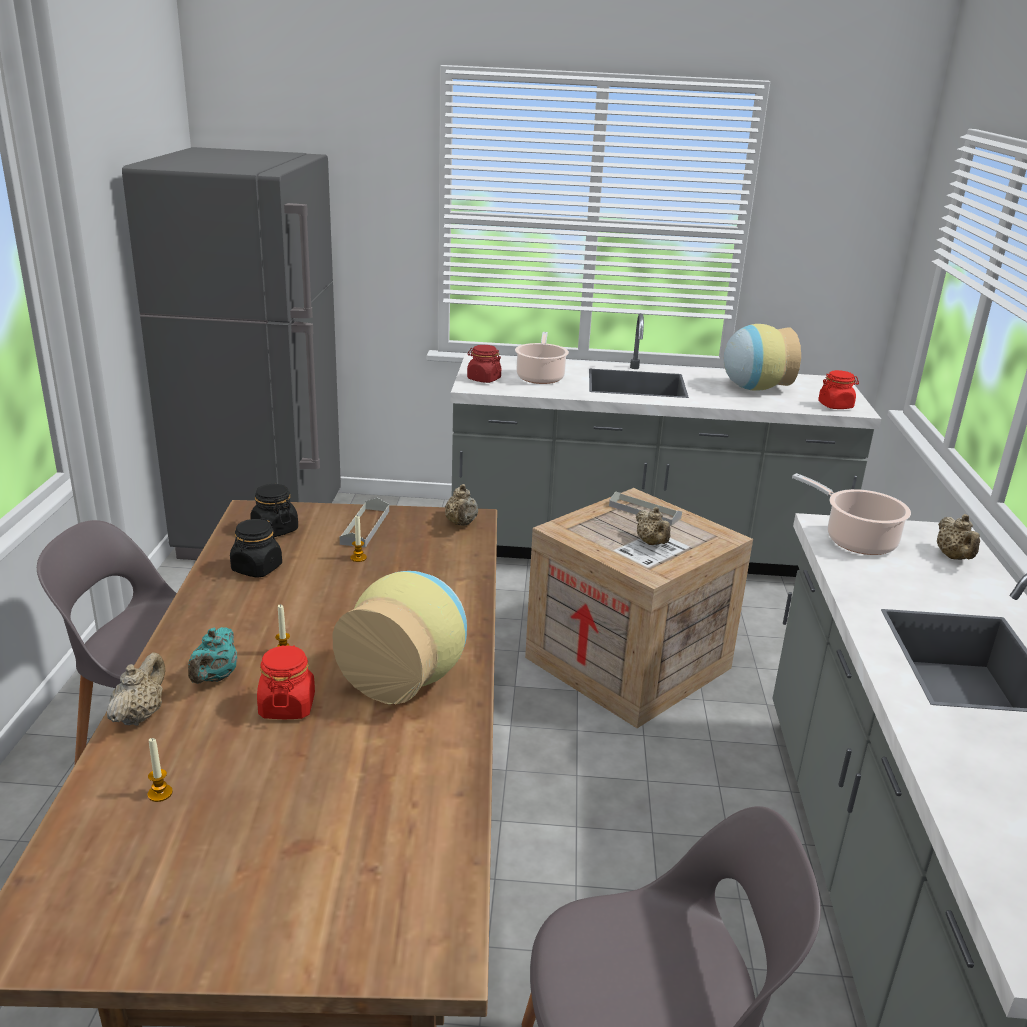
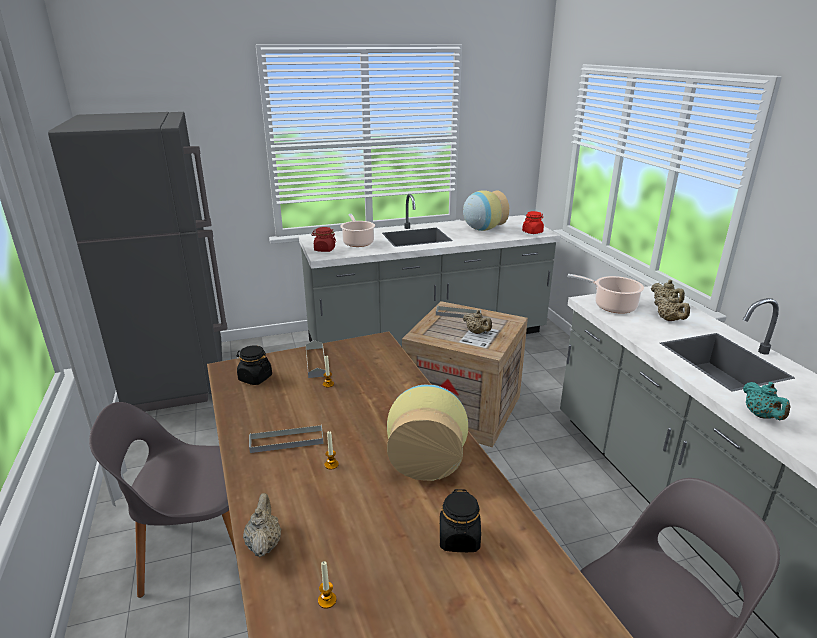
camera: 20 degrees left, 0 degrees up
turquoise teapot [188,627,237,684] -> turquoise teapot moved to [743,382,791,420]
black jar [230,518,282,578] -> black jar moved to [440,489,481,552]
red jar [257,645,315,719] -> none
beige teapot [445,484,478,525] -> beige teapot moved to [654,293,690,321]
none -> grey tray [249,424,324,453]

